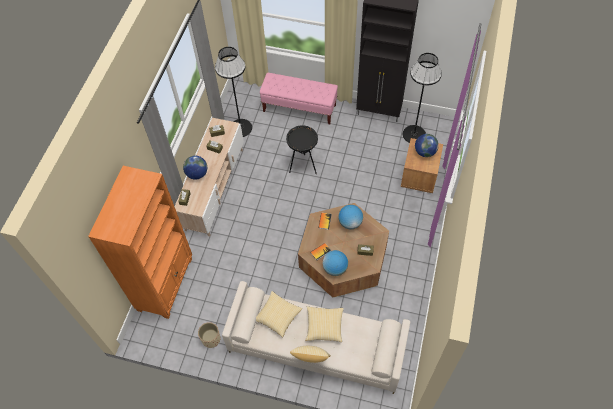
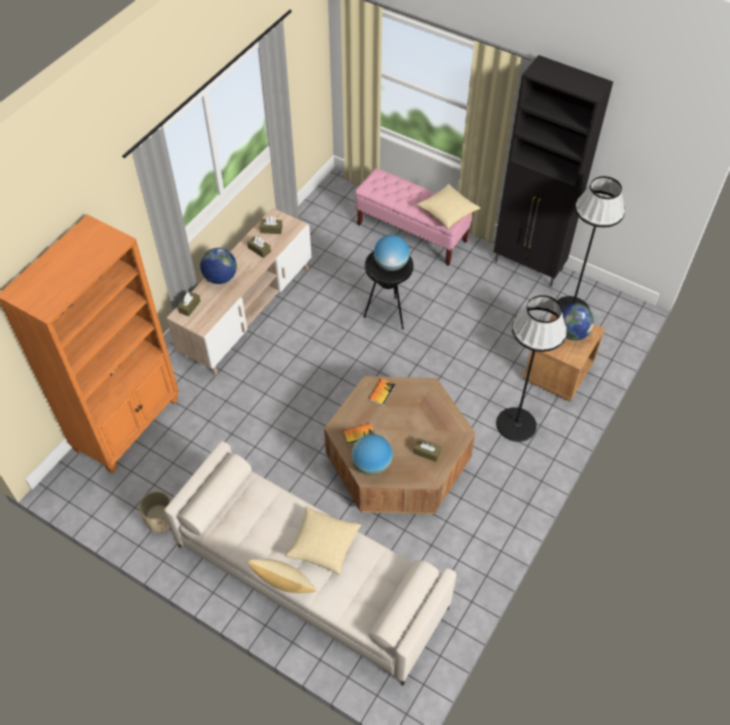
camera: 15 degrees right, 5 degrees down
black floor lamp [215,47,252,137] -> black floor lamp moved to [496,295,567,442]
pillow [256,291,302,338] -> pillow moved to [417,183,481,229]
globe [338,205,363,229] -> globe moved to [374,235,410,271]

